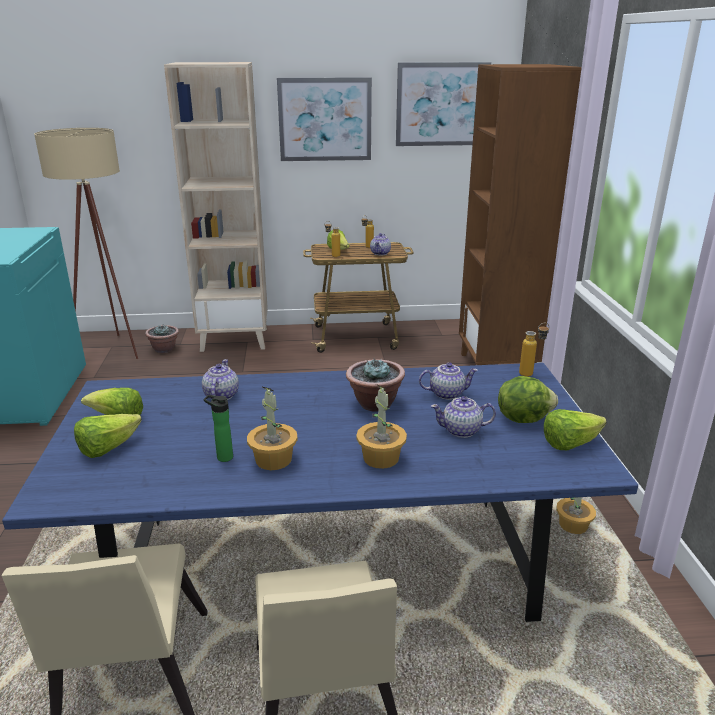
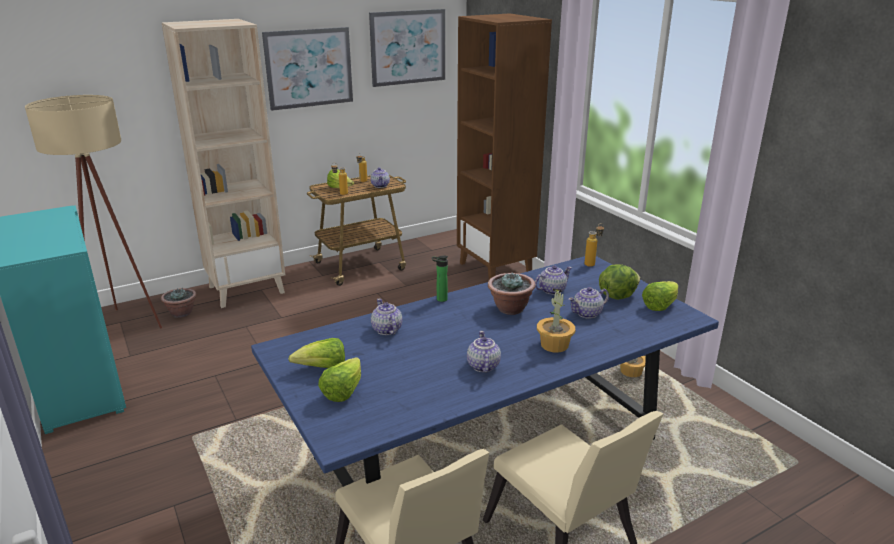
camera: 25 degrees left, 0 degrees up
bottle [204,395,233,462] -> bottle moved to [432,255,448,302]
potted plant [247,386,298,470] -> teapot [467,331,501,373]

